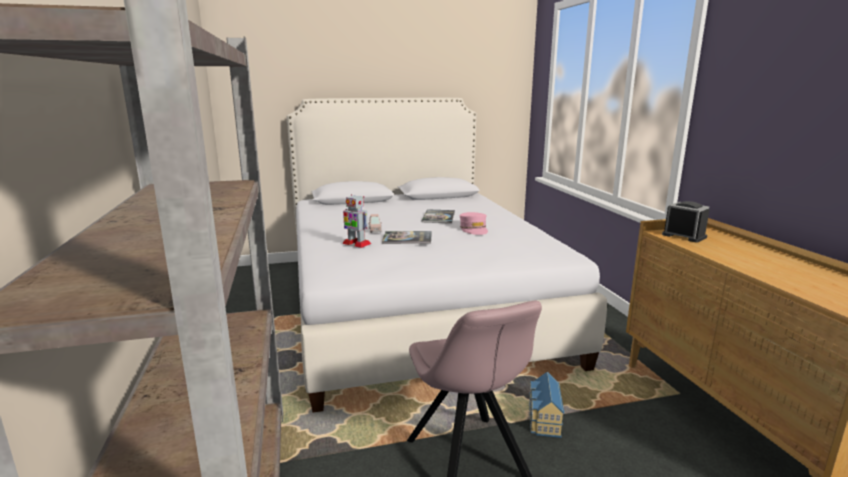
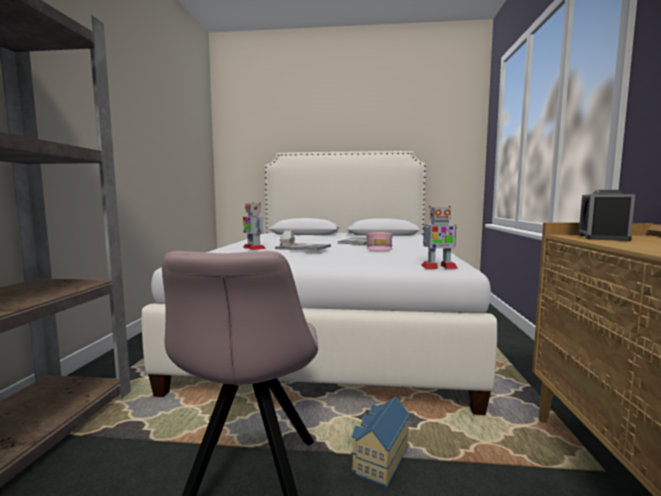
camera: 20 degrees right, 10 degrees down
alarm clock [662,201,710,243] -> alarm clock turned 135 degrees counterclockwise [578,190,635,241]
none -> toy robot [421,206,458,269]

